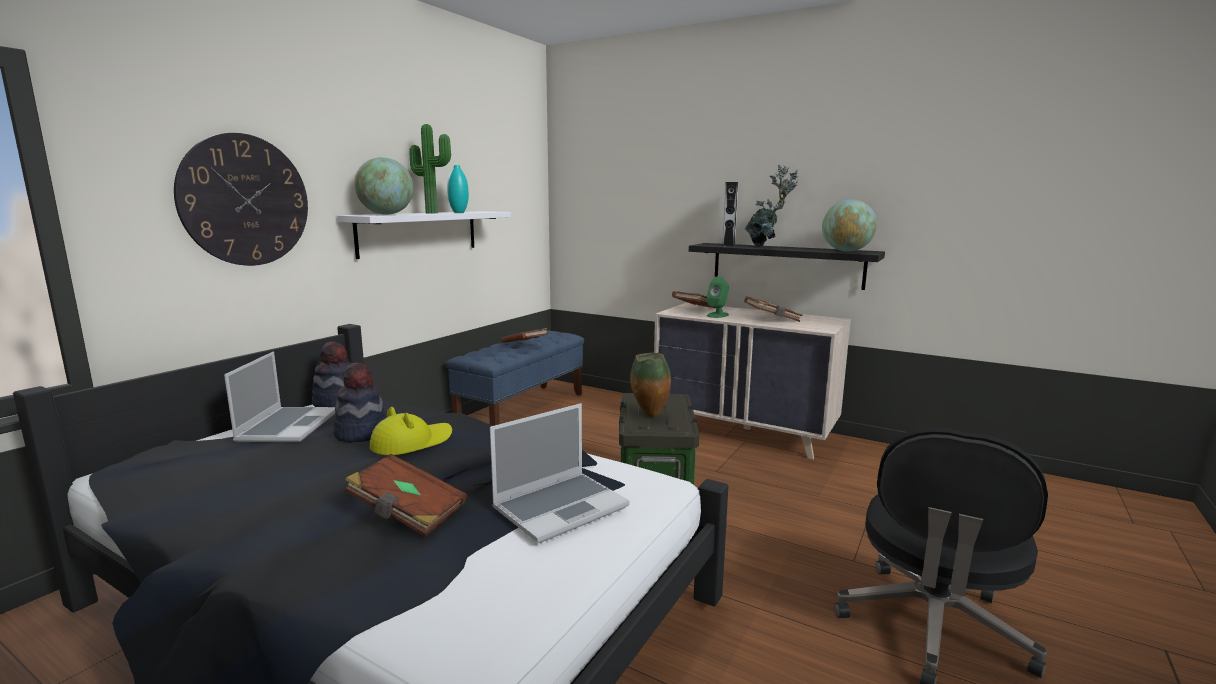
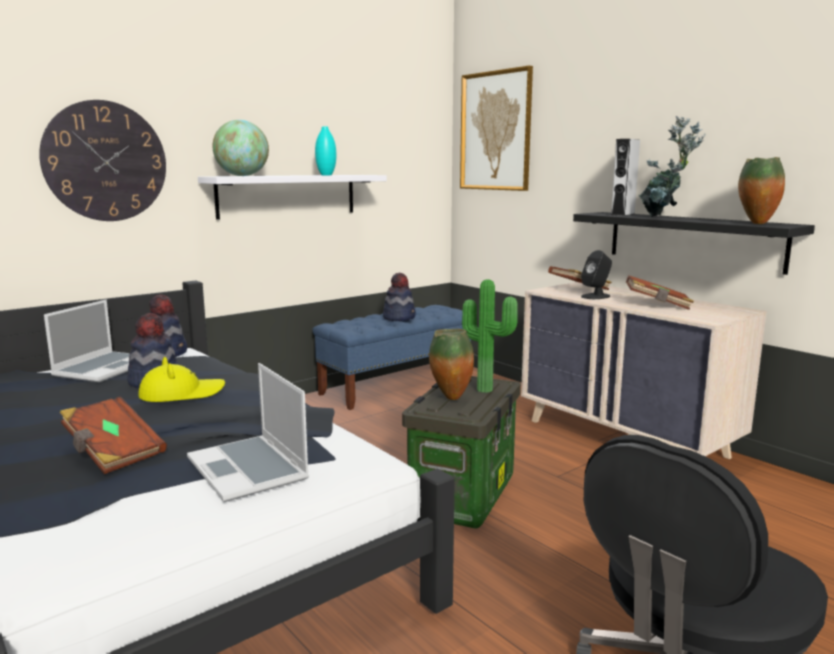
camera: 20 degrees right, 0 degrees up
potted plant [409,124,451,213] -> potted plant moved to [462,279,518,393]
laptop [490,403,630,543] -> laptop turned 75 degrees clockwise [187,363,309,502]
brown book [501,328,548,343] -> hat [383,273,416,321]
green speaker [707,276,729,318] -> black speaker [581,250,612,299]
globe [822,199,877,252] -> vase [738,157,785,224]
none -> picture [460,66,533,191]

